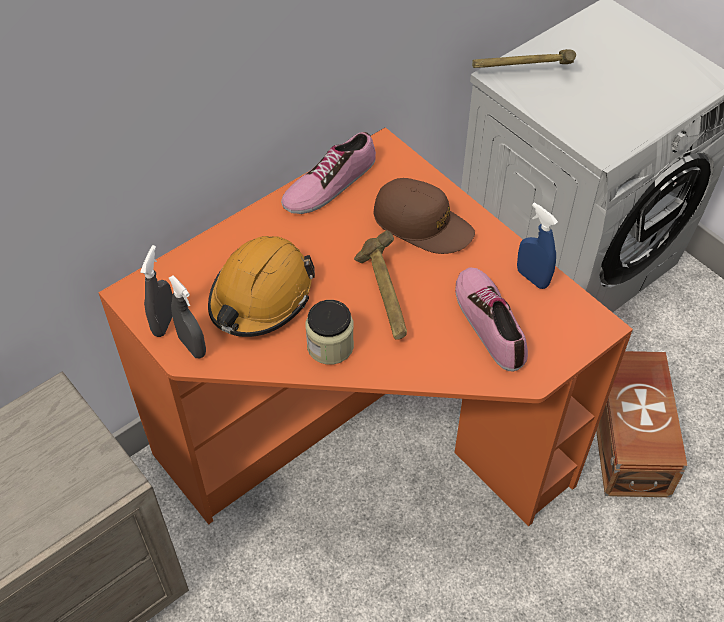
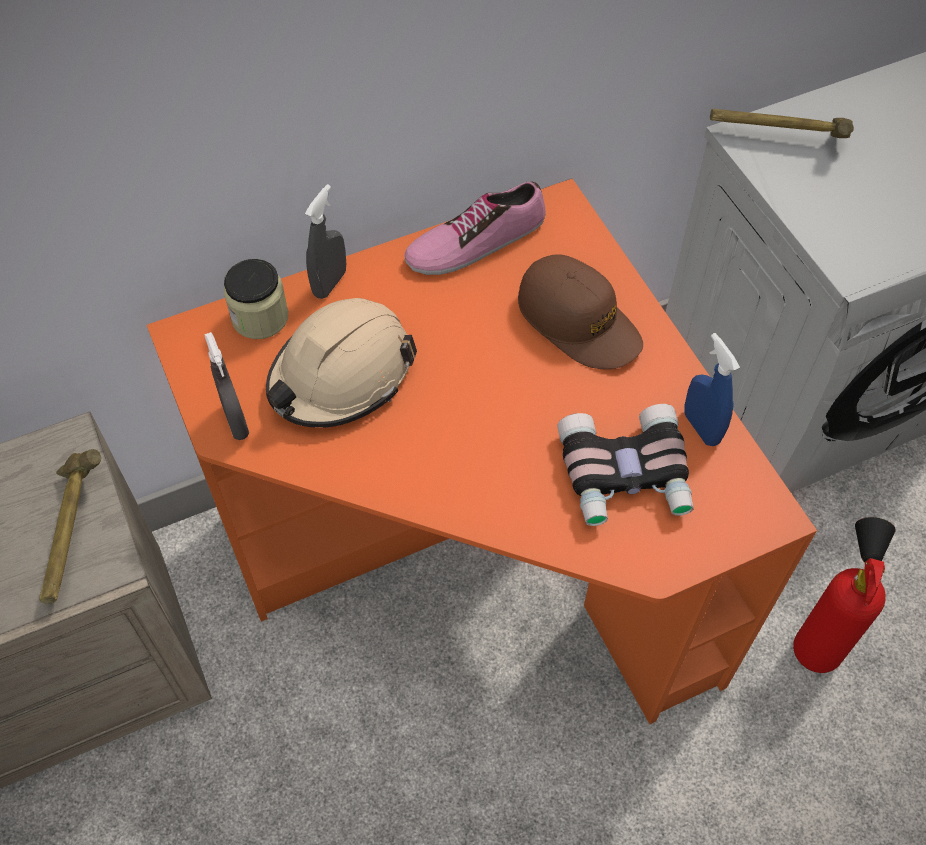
camera: 15 degrees right, 5 degrees up
grey spray bottle [140,245,173,337] -> grey spray bottle moved to [305,184,346,299]
orange hard hat [208,236,315,337] -> beige hard hat [266,298,417,428]
jar [305,300,354,365] -> jar moved to [224,259,288,339]
hammer [354,230,407,340] -> hammer moved to [39,449,101,604]
shoe [455,268,528,371] -> binoculars [557,404,694,526]
brown storage box [596,351,688,497] -> fire extinguisher [793,517,896,673]

